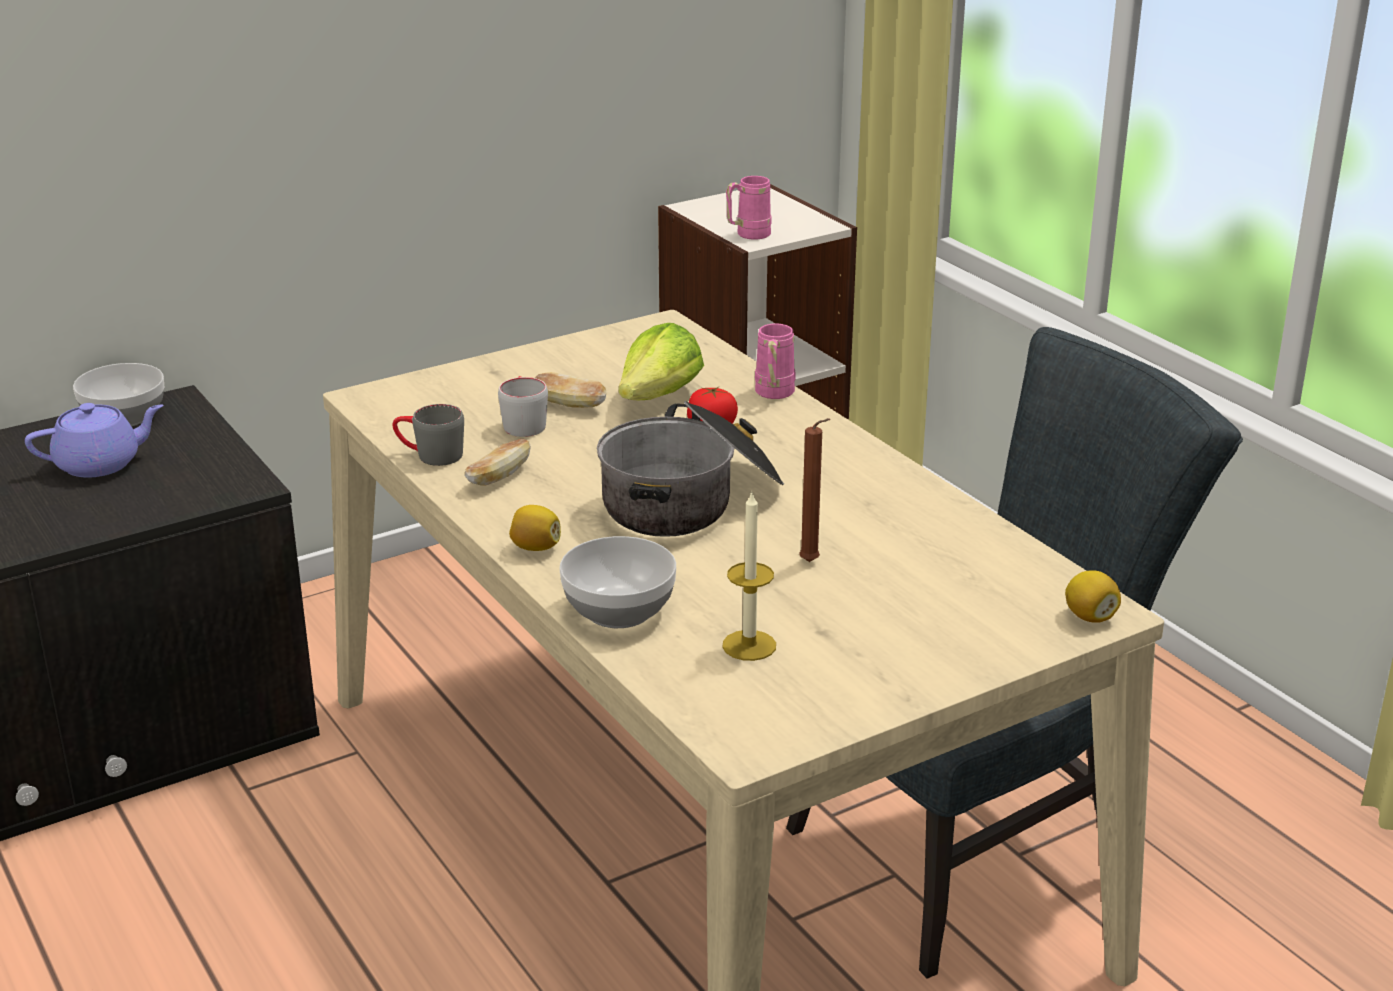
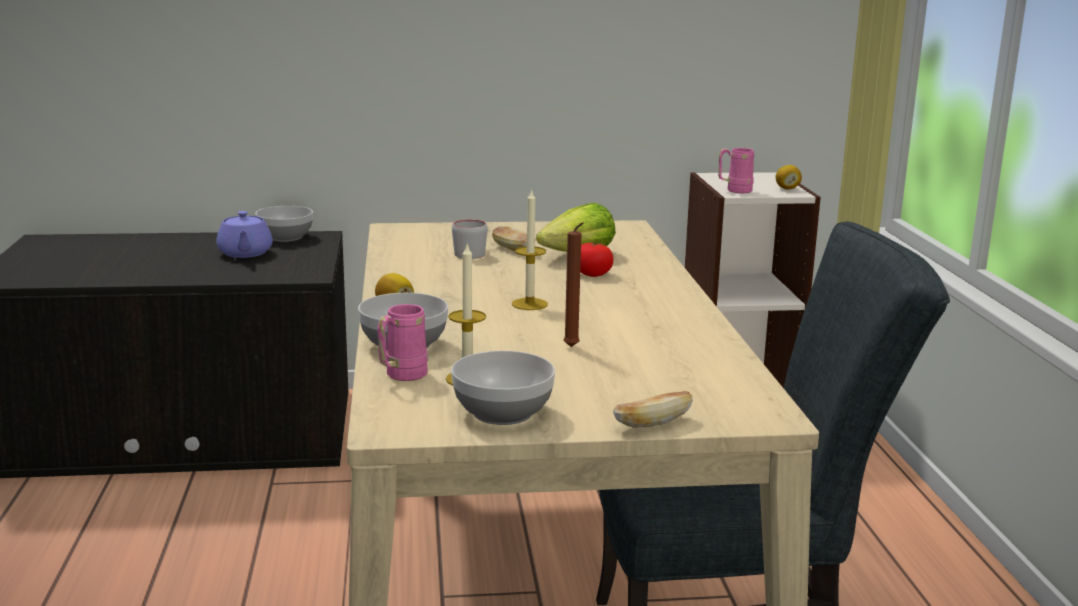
camera: 25 degrees right, 10 degrees down
purple teapot [25,403,164,478] -> purple teapot turned 75 degrees clockwise [216,211,273,258]
grey mug [392,404,464,466] -> none
bread [464,439,531,486] -> bread moved to [613,391,693,428]
cooking pot [597,401,784,537] -> candle [512,188,548,310]
pink mug [755,324,796,399] -> pink mug moved to [377,304,428,381]
lemon [1065,570,1121,623] -> lemon moved to [776,165,802,190]
none -> bowl [451,351,555,425]

